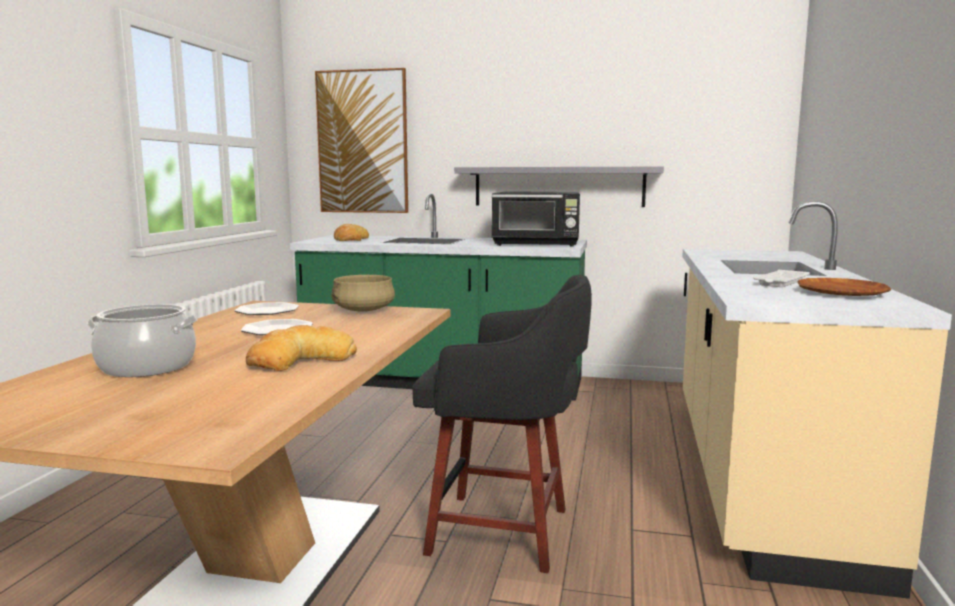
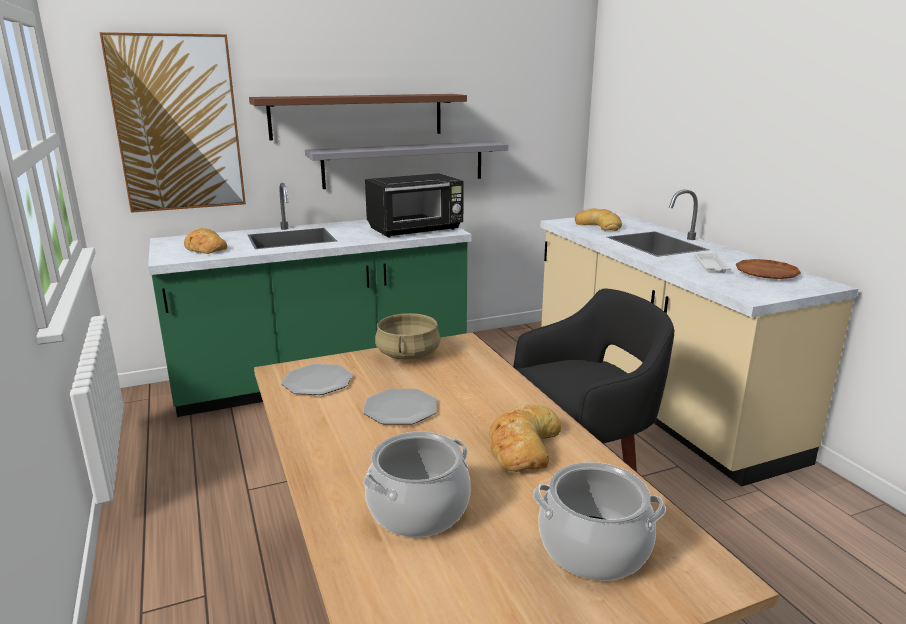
camera: 35 degrees left, 10 degrees up
none -> brown shelf [249,94,467,140]
none -> cooking pot [533,462,666,581]
none -> bread [575,208,622,231]

